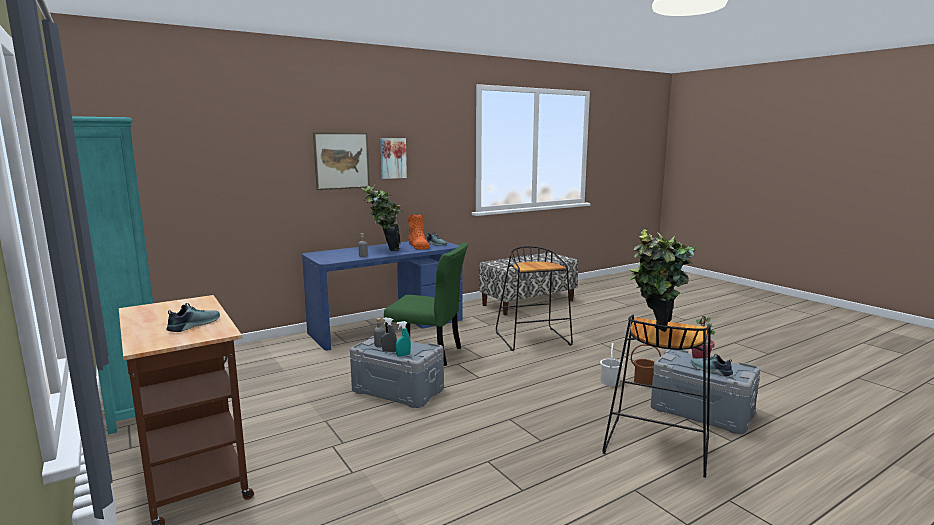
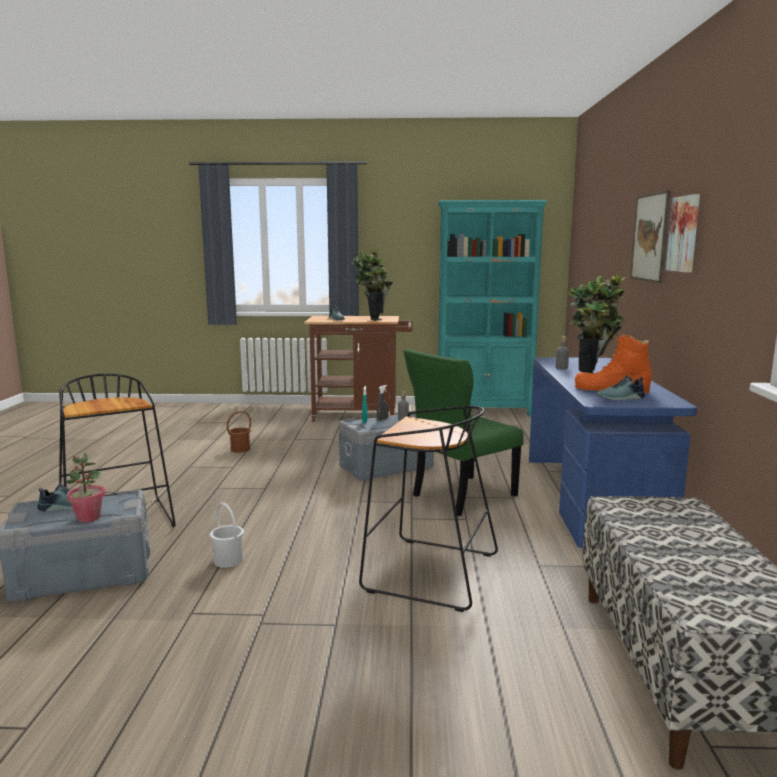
camera: 125 degrees right, 0 degrees up
potted plant [629,229,696,332] -> potted plant moved to [351,249,393,321]
brown bucket [631,344,661,386] -> brown bucket moved to [227,411,251,453]

